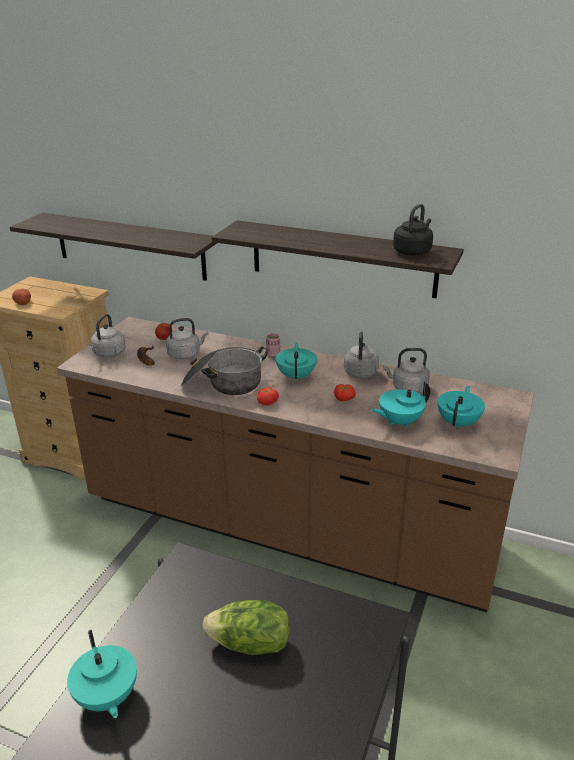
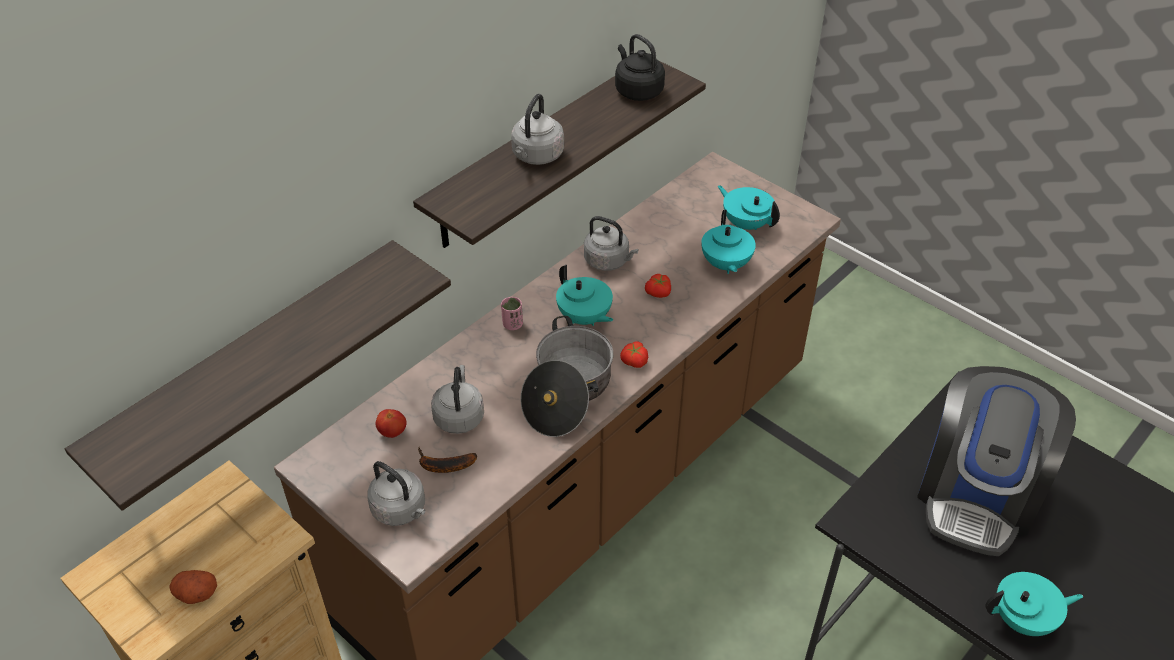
camera: 70 degrees left, 15 degrees up
lettuce [202,600,290,655] -> coffee machine [917,366,1076,556]
turquoise teapot [276,343,317,382] -> turquoise teapot turned 150 degrees counterclockwise [556,265,613,326]
grey kettle [383,348,430,393] -> grey kettle moved to [511,94,564,165]

